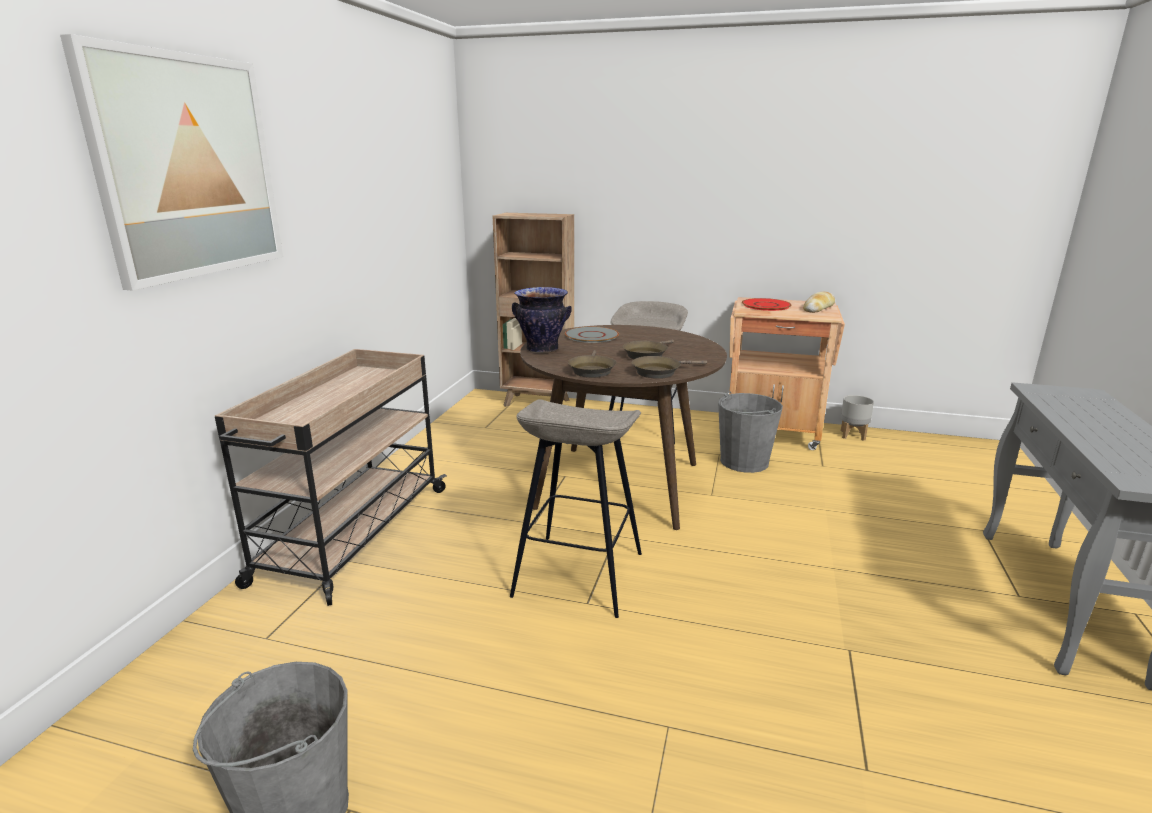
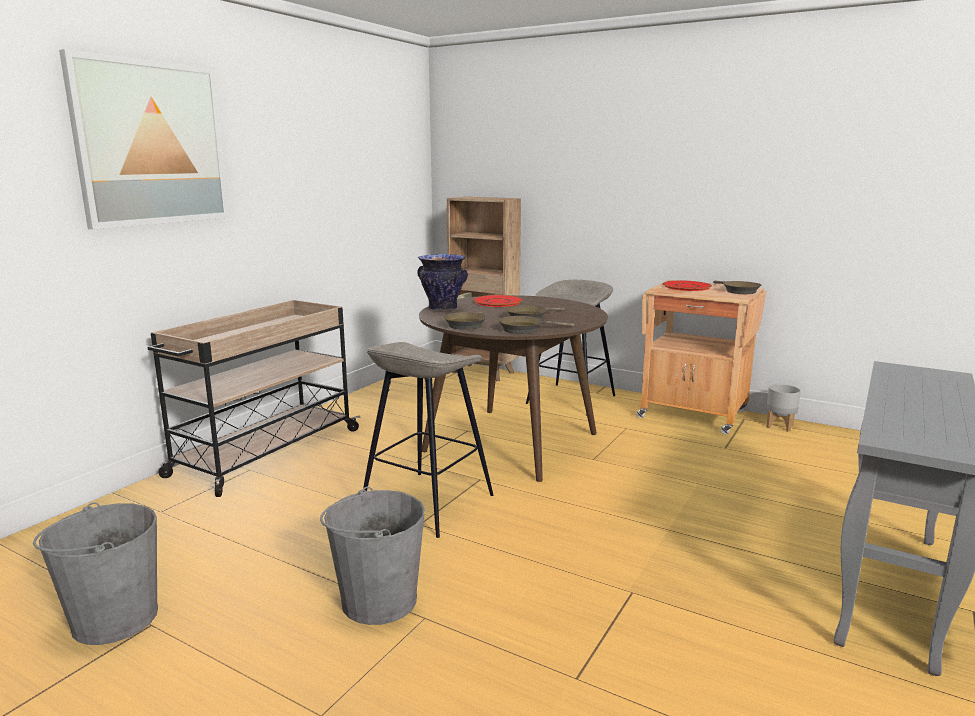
camera: 15 degrees right, 5 degrees down
grey plate [565,327,619,343] -> red plate [473,295,523,307]
grey bucket [718,391,783,473] -> grey bucket moved to [320,487,425,625]
bread [803,291,835,313] -> brown frying pan [713,281,761,294]

